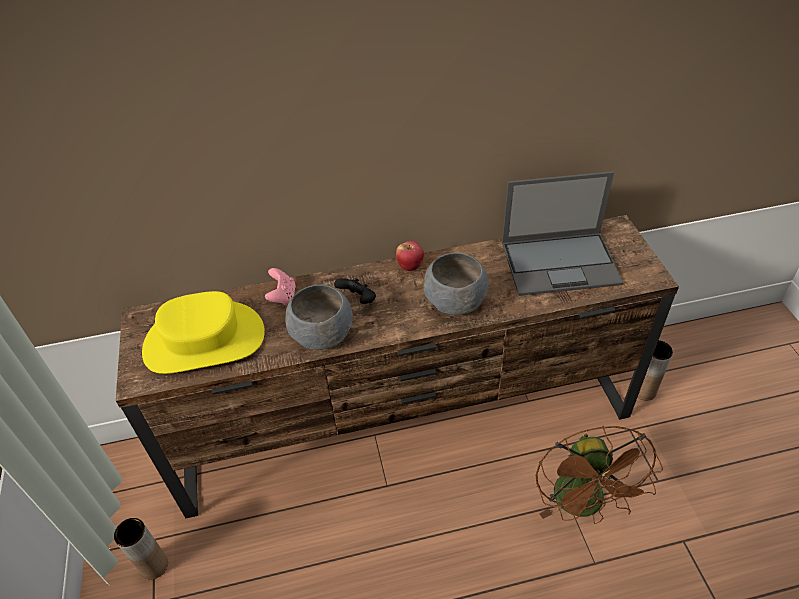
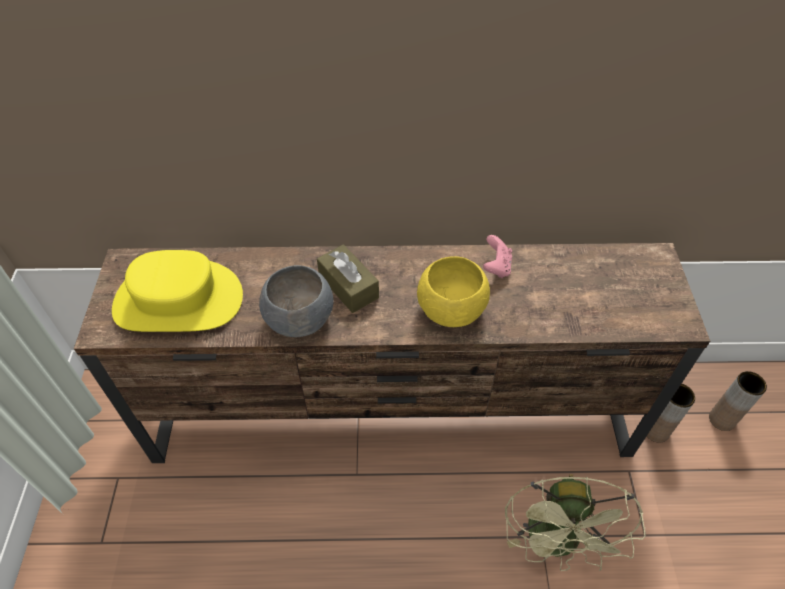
camera: 10 degrees right, 5 degrees up
brown vase [114,518,168,580] -> brown vase moved to [709,371,767,431]
pink game controller [265,268,296,306] -> pink game controller moved to [483,235,512,278]
black game controller [334,278,376,304] -> brown tissue box [317,244,379,313]
apple [396,241,424,271] -> none
grey bowl [423,253,488,315] -> yellow bowl [417,256,490,327]
laptop [502,171,624,296] -> none
brown fan [536,426,663,524] -> green fan [505,474,646,571]

